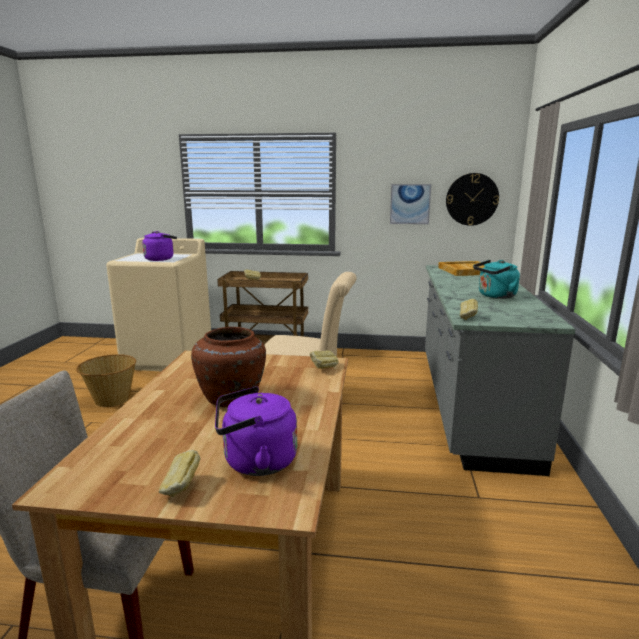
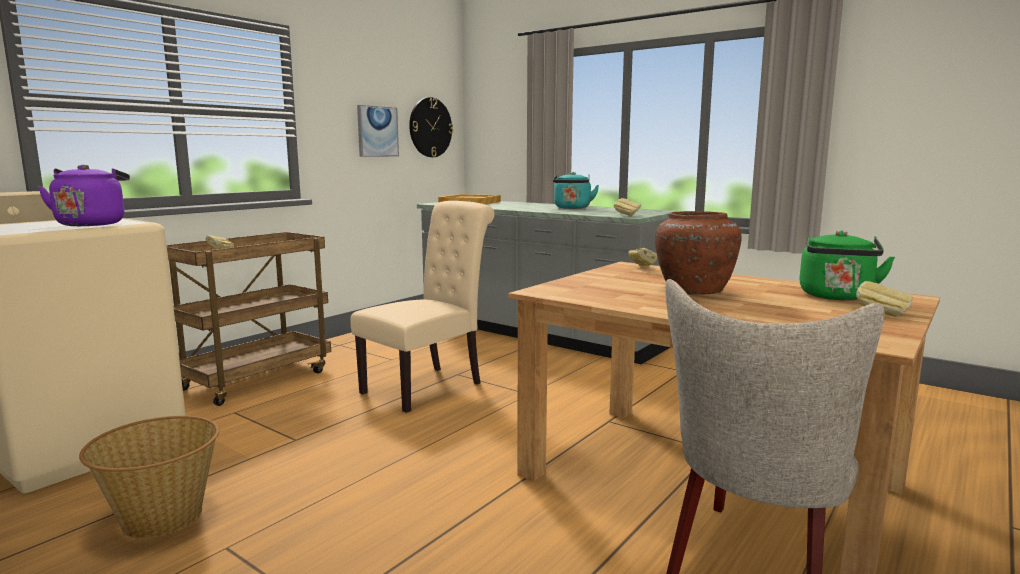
camera: 60 degrees left, 5 degrees down
purple kettle [215,387,297,476] -> green kettle [799,231,895,300]

